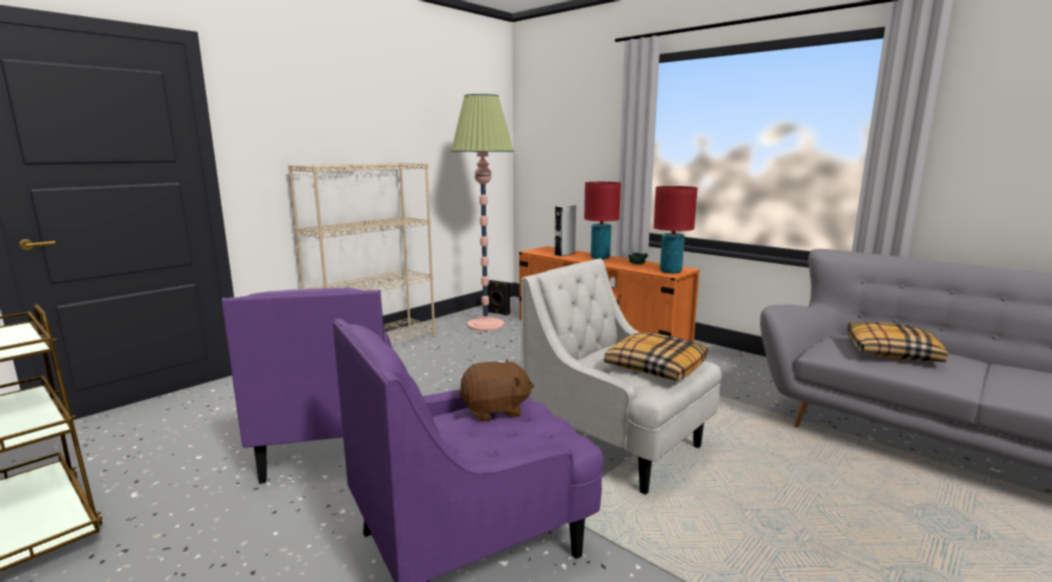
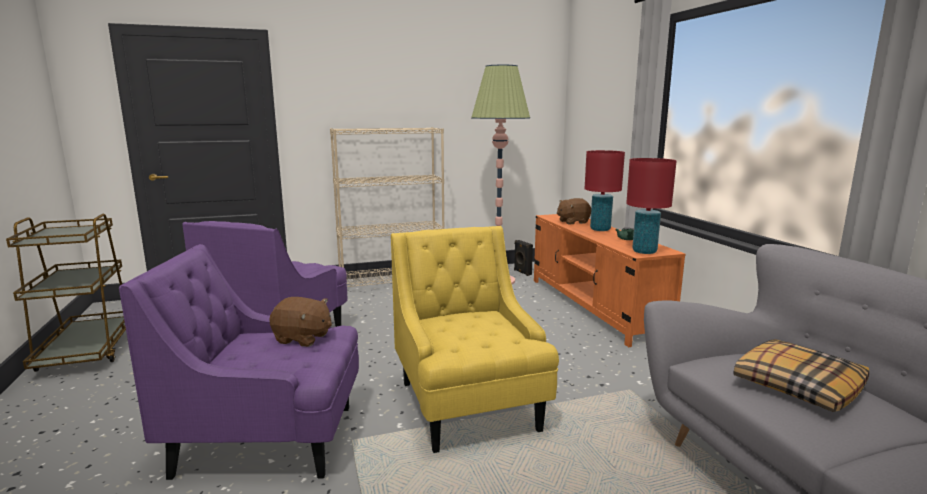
camera: 30 degrees right, 0 degrees up
white armchair [521,258,722,495] -> yellow armchair [391,226,559,453]
grey speaker [554,205,576,256] -> brown plush toy [557,198,591,225]
pillow [604,332,708,381] -> none

